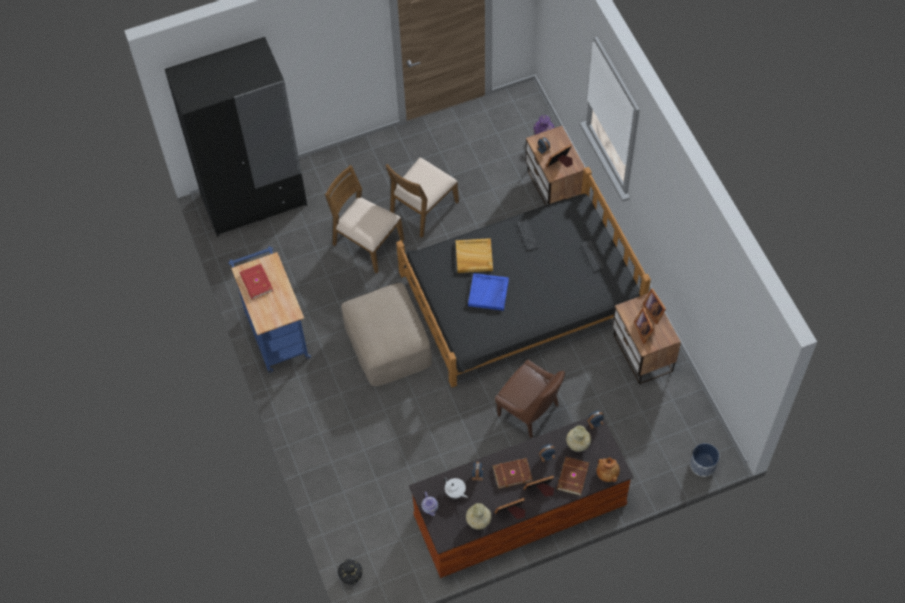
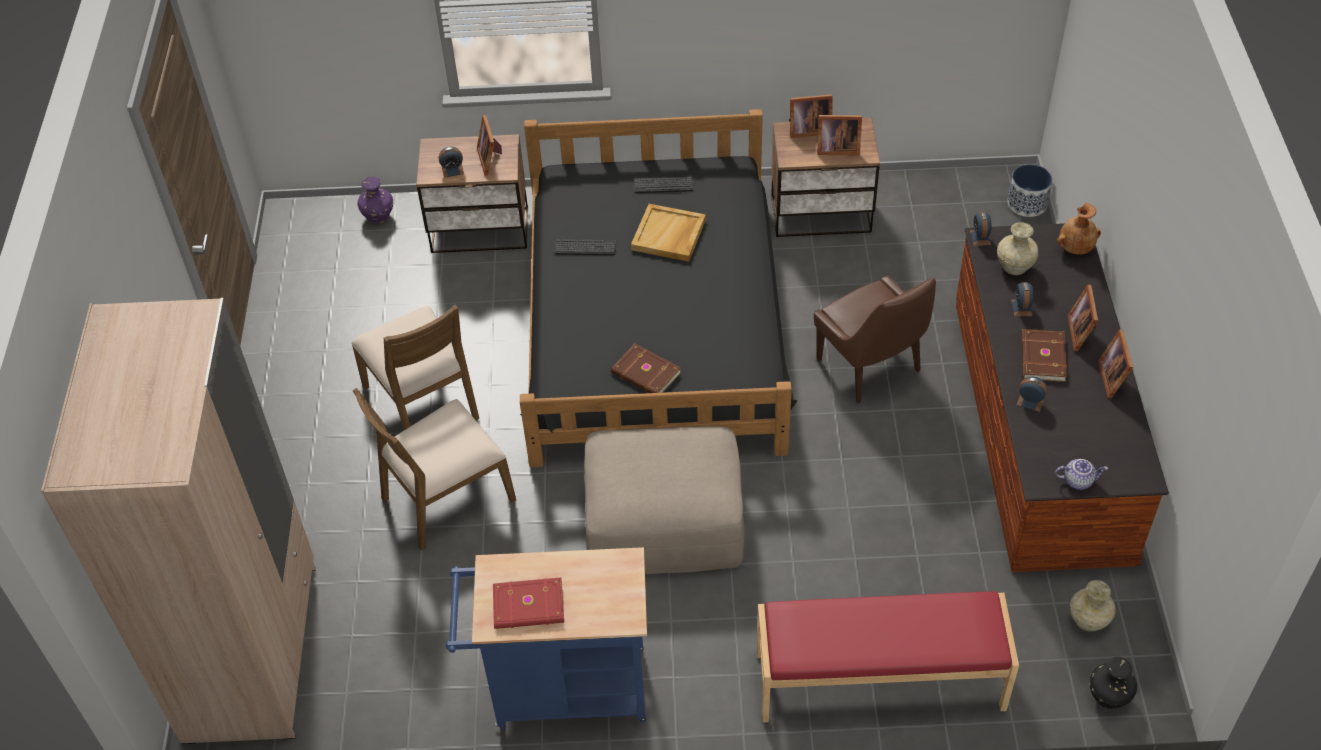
camera: 70 degrees left, 10 degrees down
black wardrobe [165,37,307,237] -> beige wardrobe [41,298,316,744]
white teapot [444,477,468,499] -> none
beige tray [456,238,493,273] -> beige tray moved to [631,204,706,262]
beige vase [466,503,491,530] -> beige vase moved to [1070,580,1116,631]
blue tray [468,273,509,311] -> none
brown chair [495,360,565,438] -> brown chair turned 90 degrees clockwise [814,275,936,403]
brown book [557,457,589,495] -> brown book moved to [611,343,681,393]
none -> red bench [756,591,1019,723]

